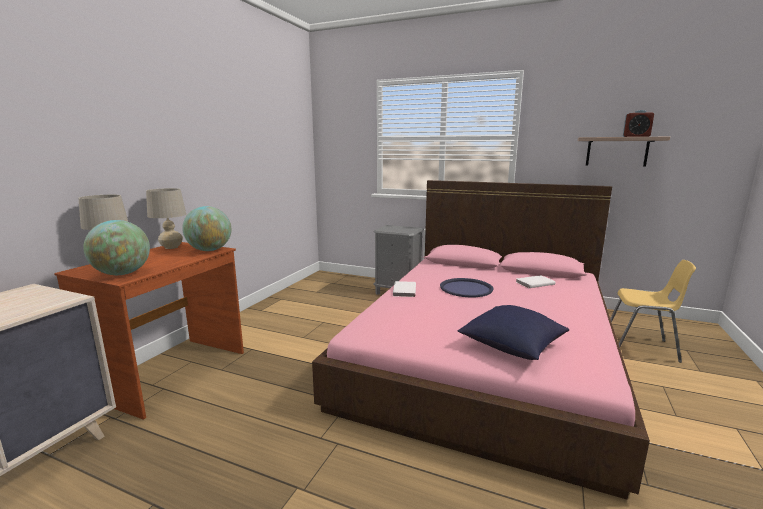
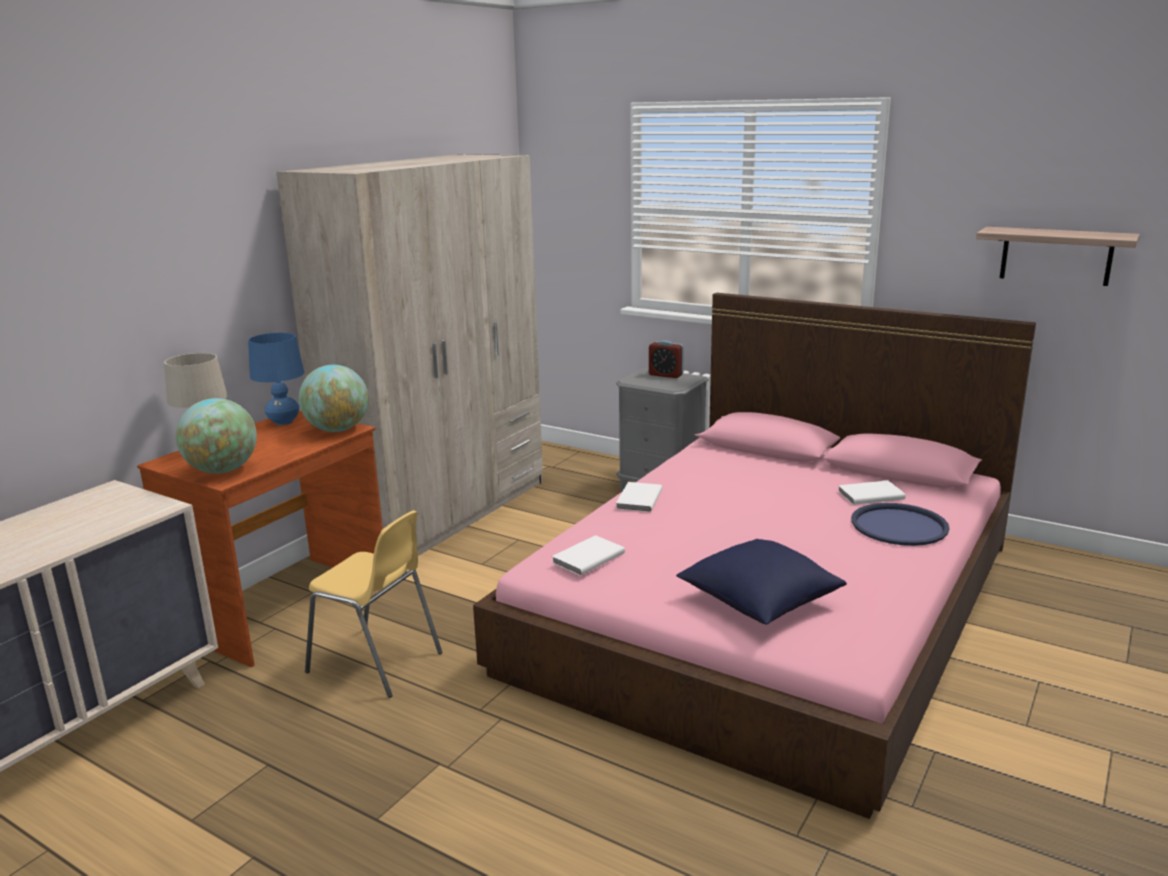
camera: 10 degrees right, 5 degrees up
beige table lamp [146,188,186,249] -> blue table lamp [248,333,304,425]
blue tray [440,278,493,297] -> blue tray moved to [851,503,950,546]
yellow chair [610,260,696,363] -> yellow chair moved to [305,510,442,698]
alarm clock [623,110,654,137] -> alarm clock moved to [649,340,684,378]
none -> beige wardrobe [277,154,543,556]
none -> white book [552,535,625,576]

